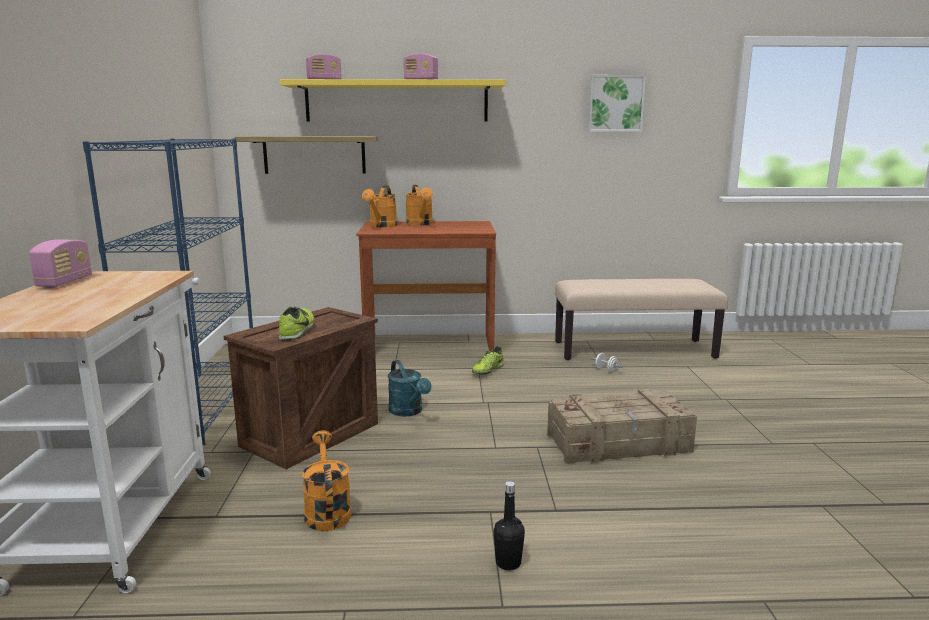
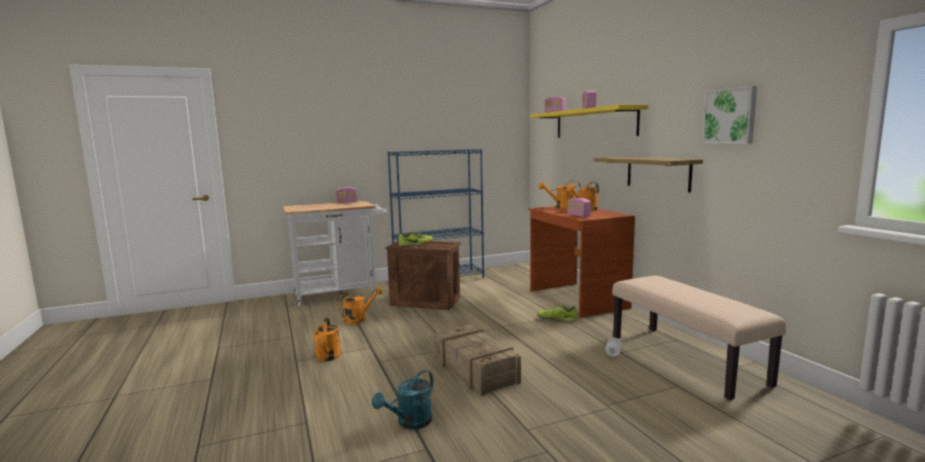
camera: 70 degrees right, 5 degrees down
shelf [235,136,378,174] -> shelf moved to [594,157,703,192]
turquoise watering can [388,360,431,416] -> turquoise watering can moved to [372,370,433,429]
black bottle [493,481,525,570] -> orange watering can [313,318,341,361]
none -> radio [567,198,591,217]

